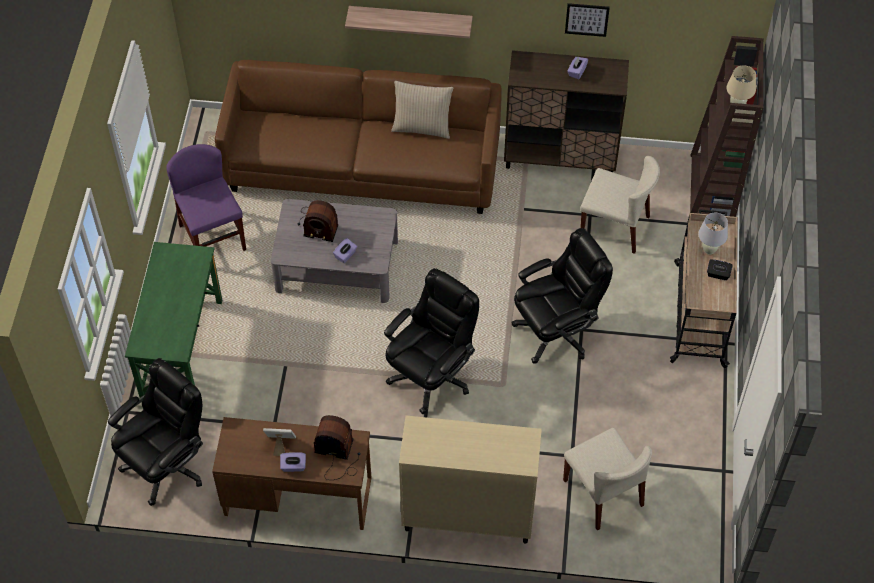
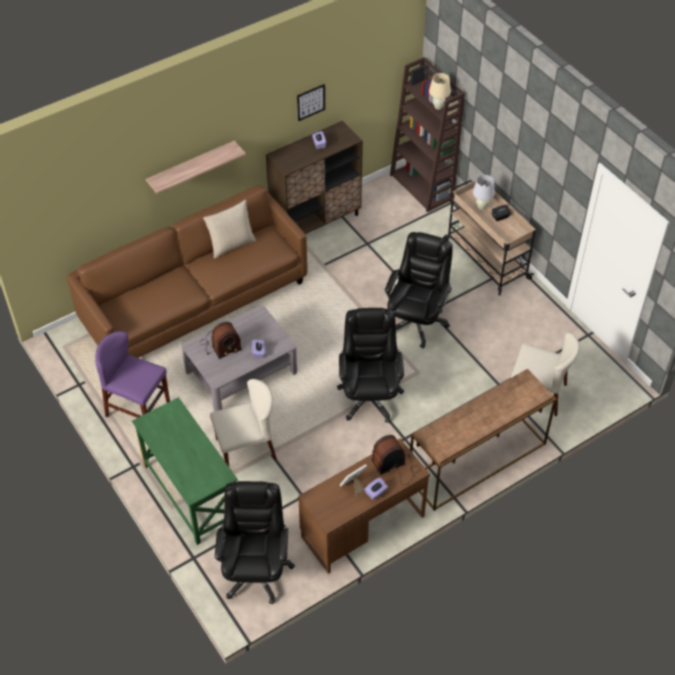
camera: 40 degrees left, 5 degrees down
beige cabinet [399,416,542,543] -> brown console table [410,369,557,511]
beige chair [580,156,660,254] -> beige chair moved to [210,379,277,466]

